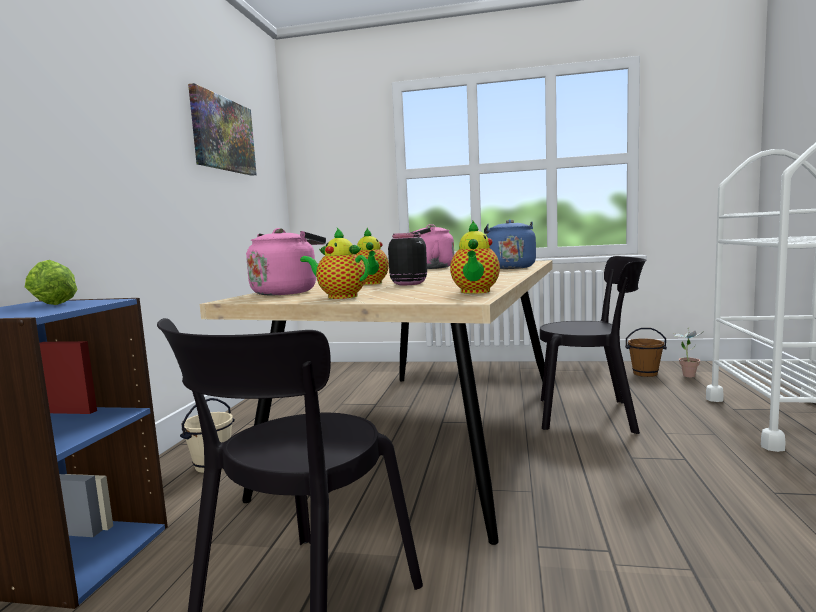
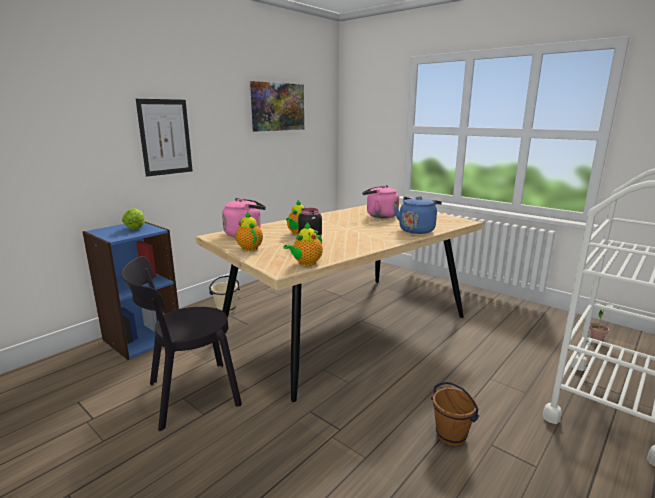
camera: 30 degrees right, 10 degrees up
black chair [540,256,647,434] -> none
brown bucket [625,328,667,377] -> brown bucket moved to [431,382,479,446]
none -> picture [136,99,193,177]

